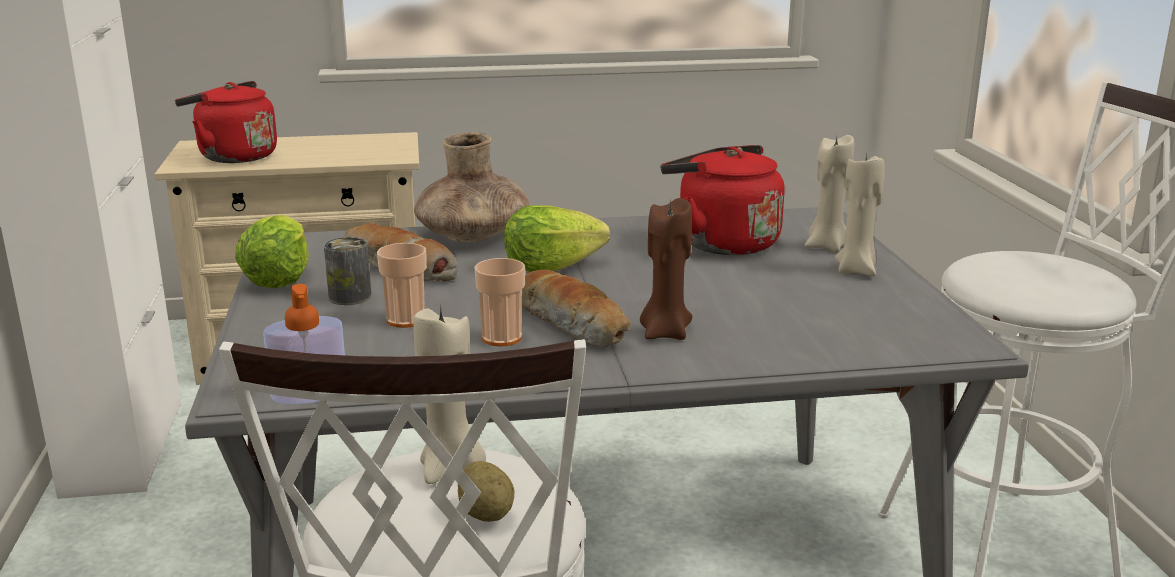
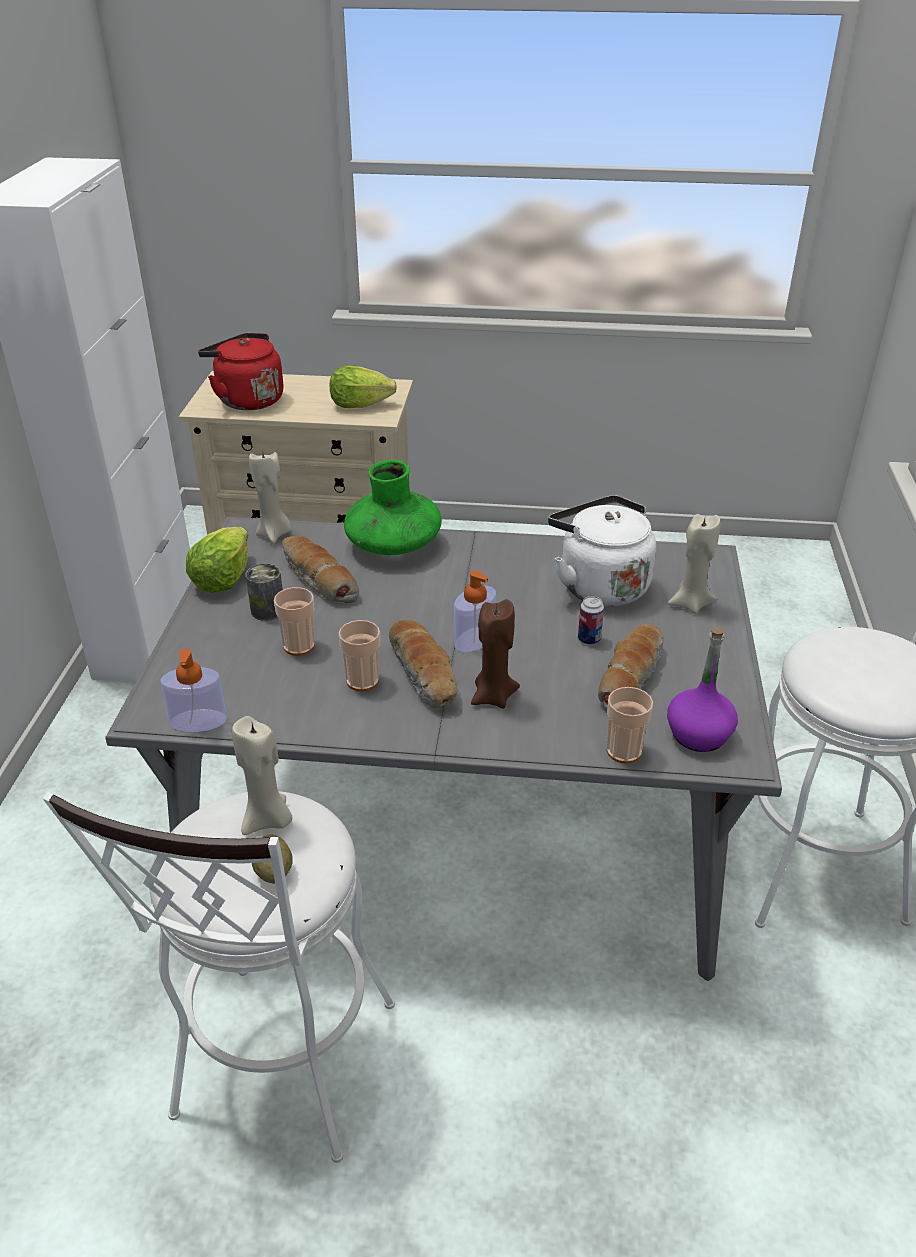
camera: 15 degrees right, 15 degrees up
brown vase [414,132,529,243] -> green vase [344,459,442,555]
lettuce [504,205,610,272] -> lettuce moved to [330,365,397,408]
red kettle [661,145,785,255] -> white kettle [548,495,656,607]
beige candle [835,154,885,276] -> beige candle moved to [249,449,291,543]
none -> soap dispenser [454,571,496,652]
none -> can [578,596,604,645]
none -> bread [598,623,663,710]
none -> cup [607,687,653,764]
none -> purple bottle [667,628,738,752]

